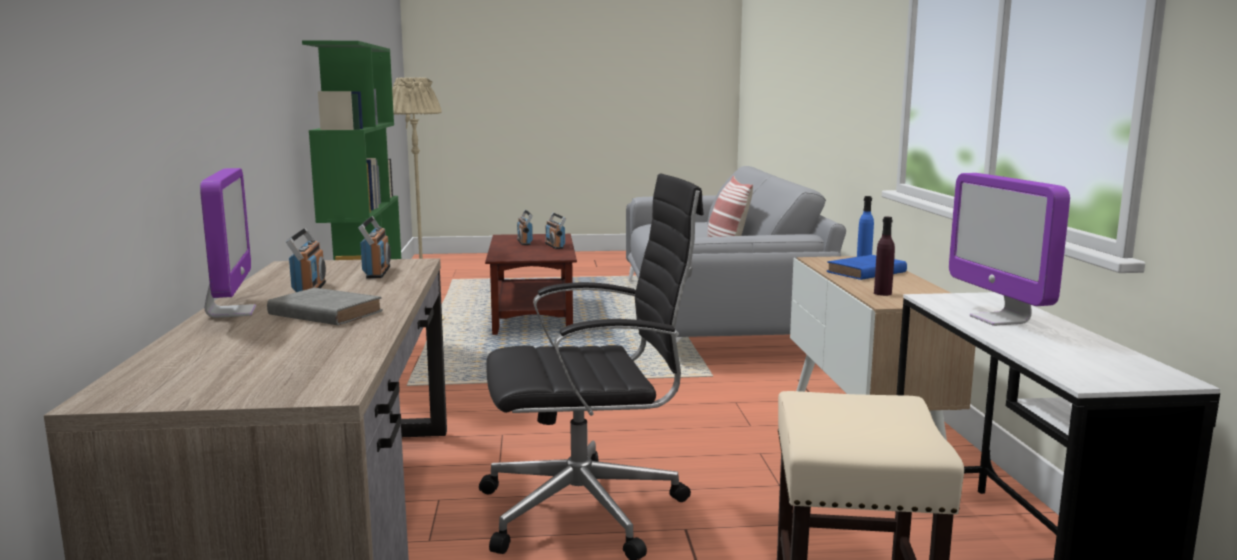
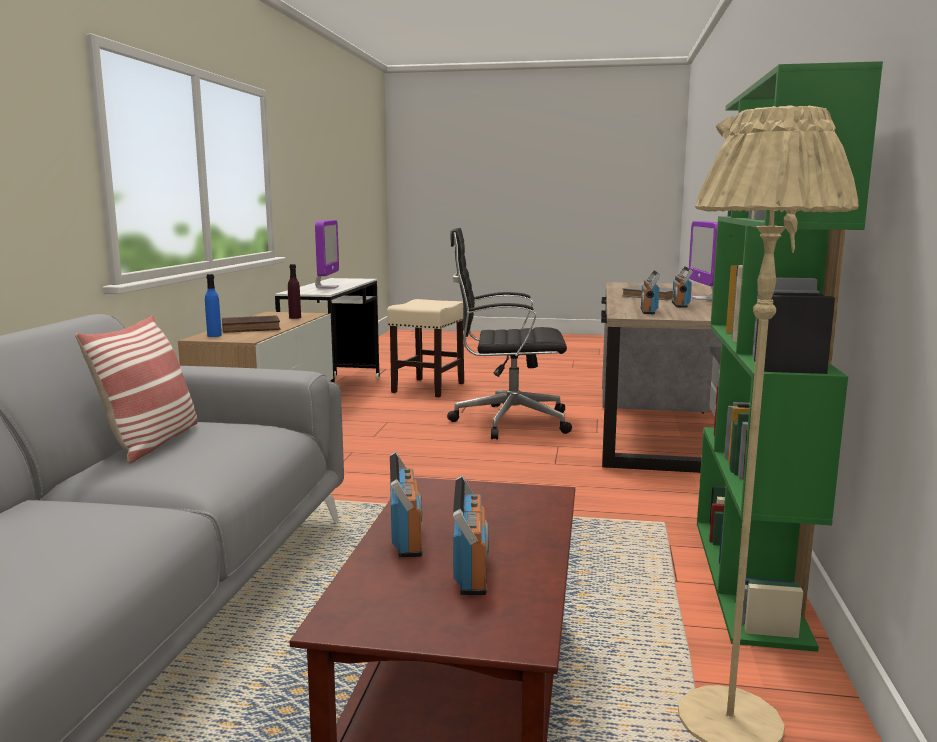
camera: 165 degrees left, 0 degrees up
blue book [827,255,907,280] -> brown book [222,315,280,333]

